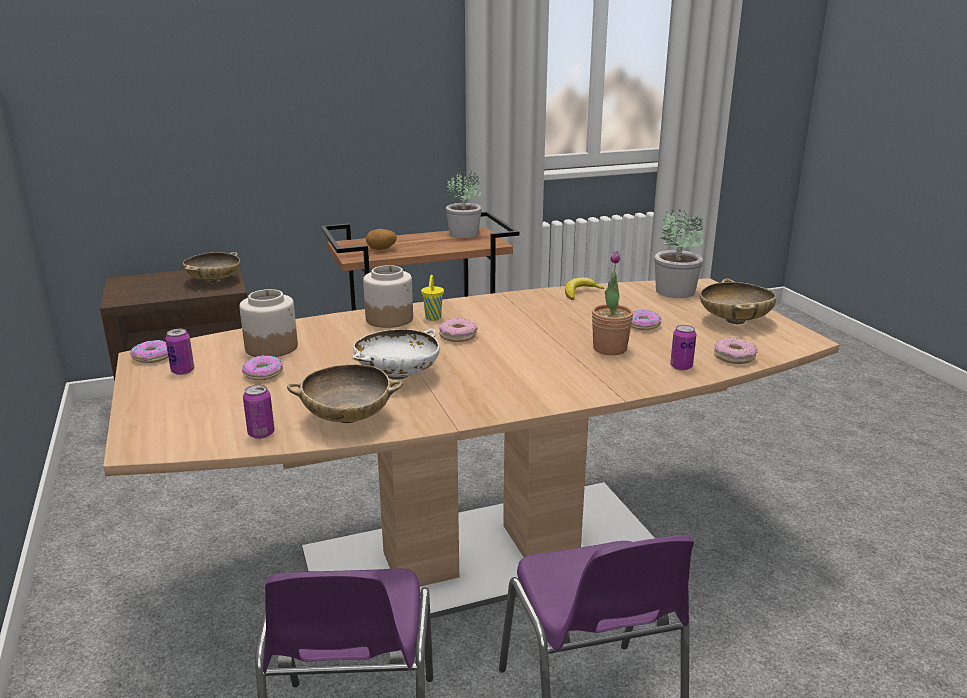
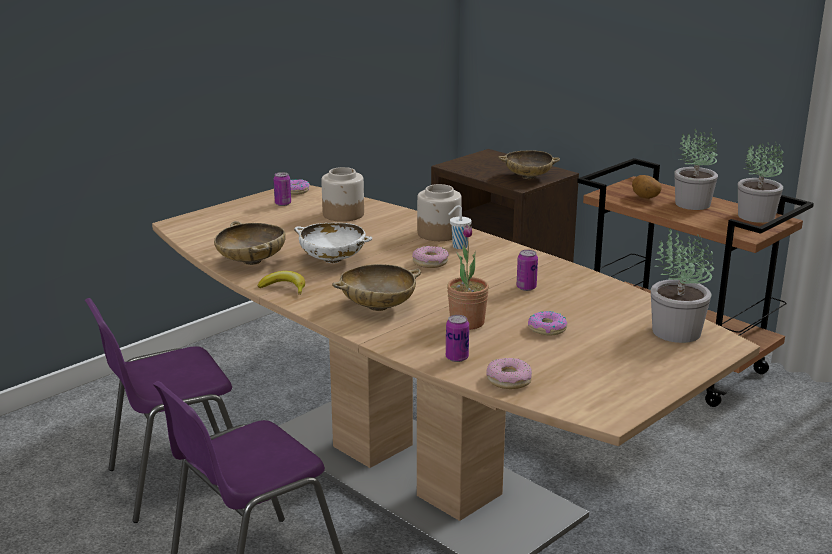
camera: 65 degrees right, 0 degrees up
donut [242,355,283,380] -> none
can [243,385,274,439] -> can moved to [517,250,538,291]
yellow cup [421,275,444,321] -> white cup [449,205,471,249]
banana [565,277,605,300] -> banana moved to [258,271,305,295]
beige bowl [700,279,776,324] -> beige bowl moved to [332,264,421,311]
none -> potted plant [674,128,718,210]

